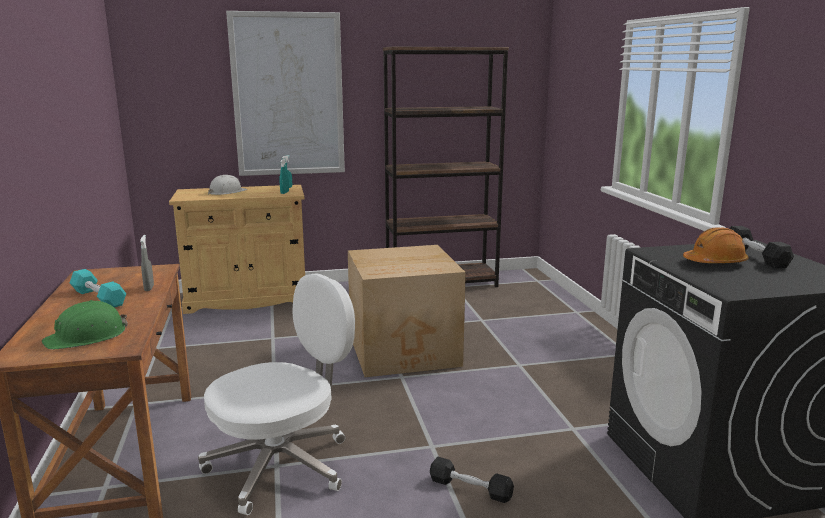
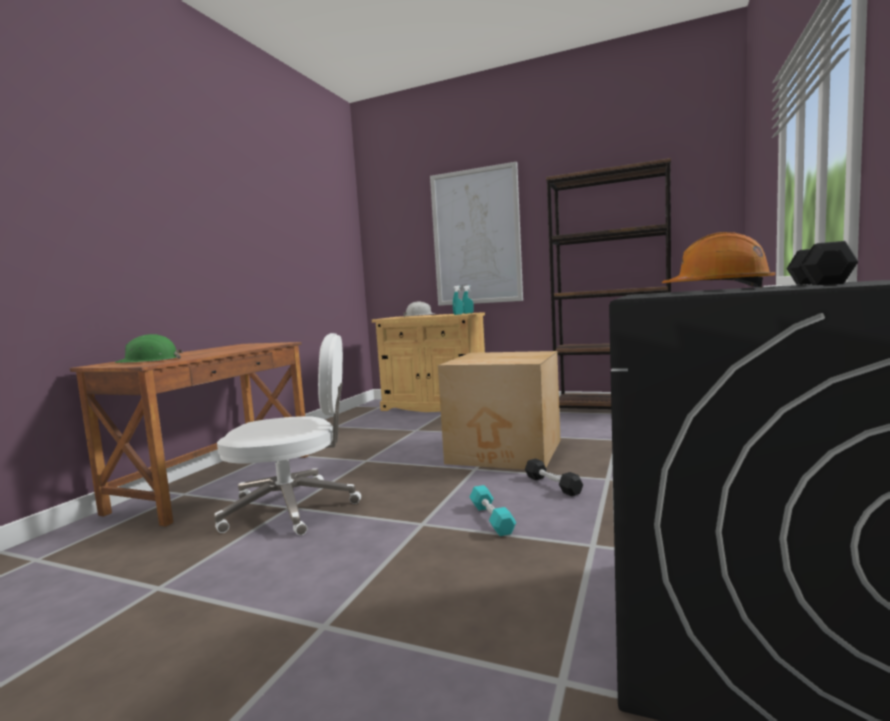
camera: 35 degrees right, 10 degrees down
turquoise dumbbell [69,269,126,307] -> turquoise dumbbell moved to [470,485,516,536]
grey spray bottle [140,235,154,291] -> none
black dumbbell [430,457,514,503] -> black dumbbell moved to [525,458,583,496]

